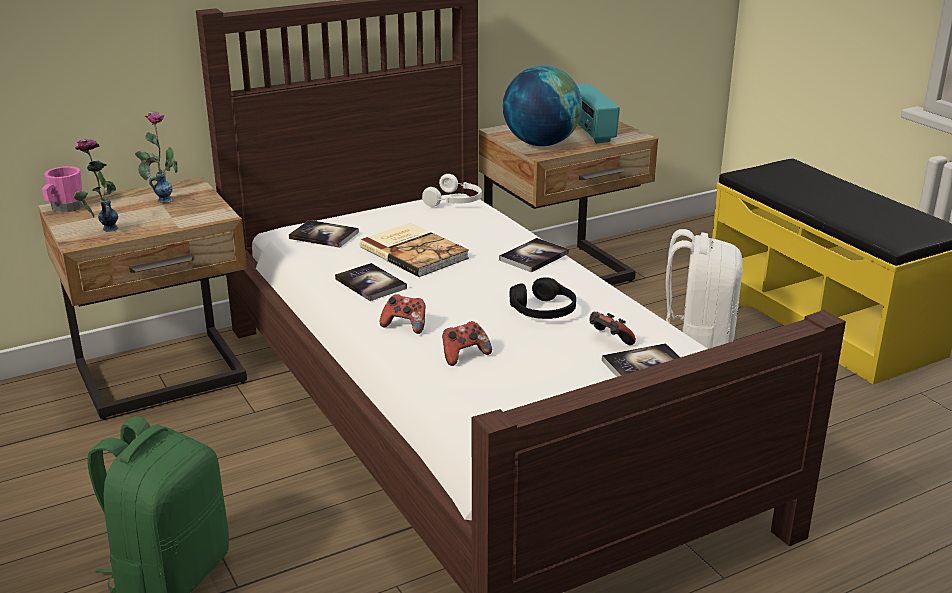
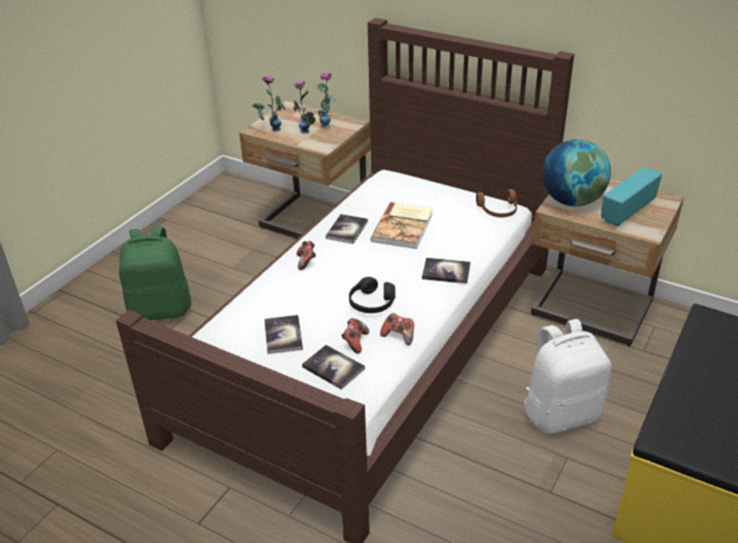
camera: 60 degrees right, 10 degrees up
pink mug [42,166,84,213] -> none
book [289,220,359,248] -> book moved to [264,315,303,354]
white headphones [422,174,482,207] -> brown headphones [476,189,517,217]
game controller [442,321,492,366] -> game controller moved to [380,313,414,345]
none -> vase [293,81,316,134]

